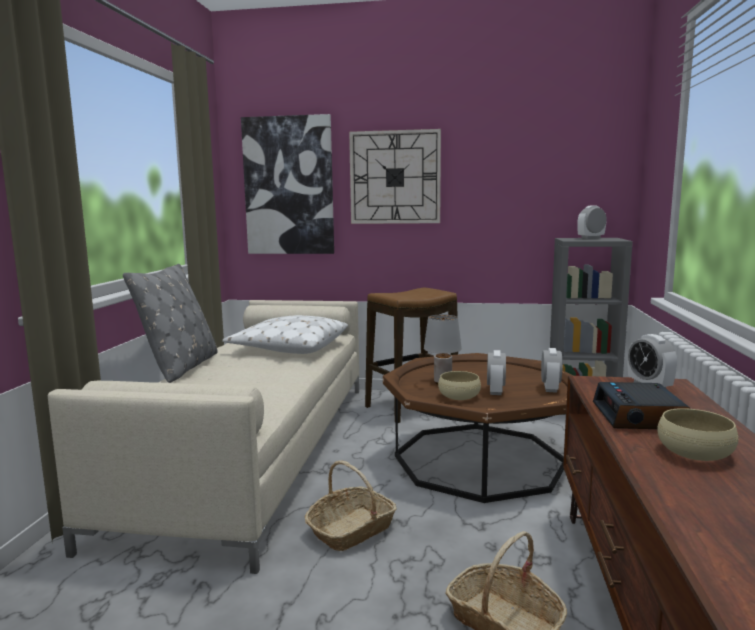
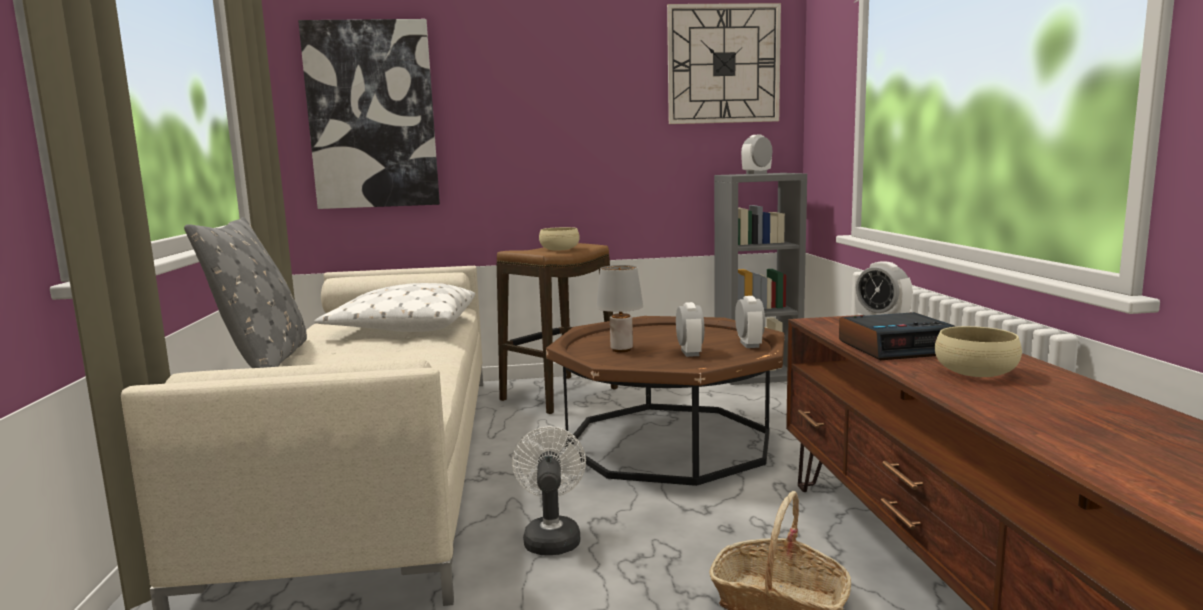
camera: 15 degrees left, 0 degrees up
basket [305,460,397,551] -> white fan [512,426,586,555]
wall clock [349,129,441,224] -> wall clock moved to [667,3,781,124]
beige bowl [438,371,481,400] -> beige bowl moved to [539,227,580,250]
alarm clock [593,382,691,429] -> alarm clock turned 90 degrees counterclockwise [839,312,955,360]

